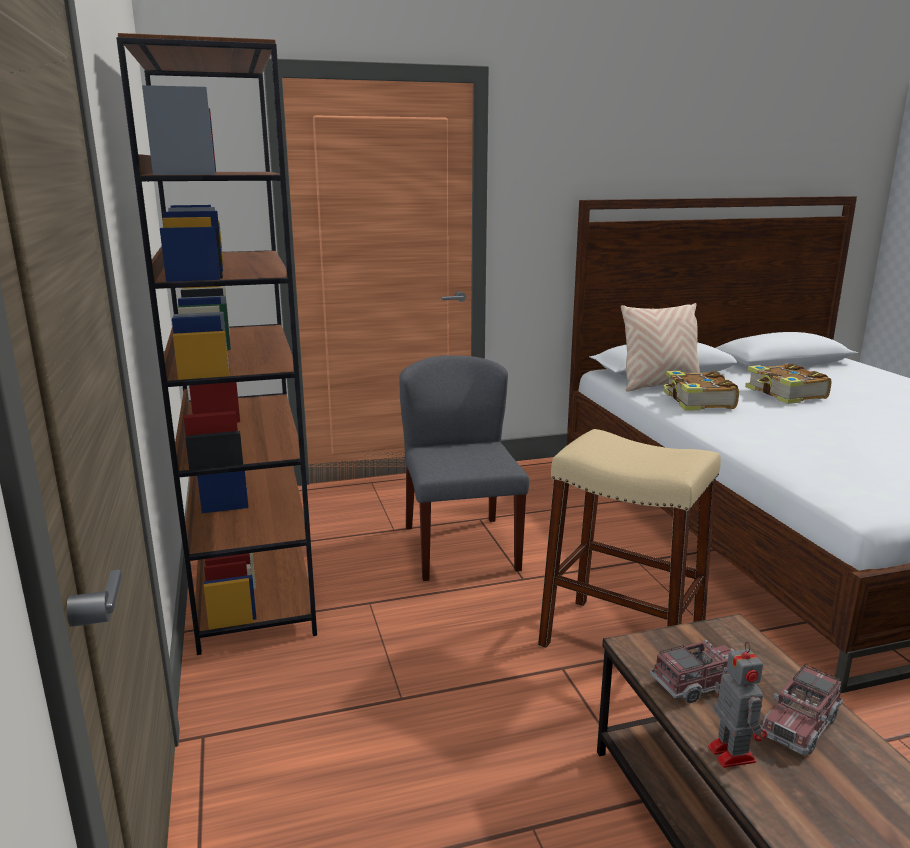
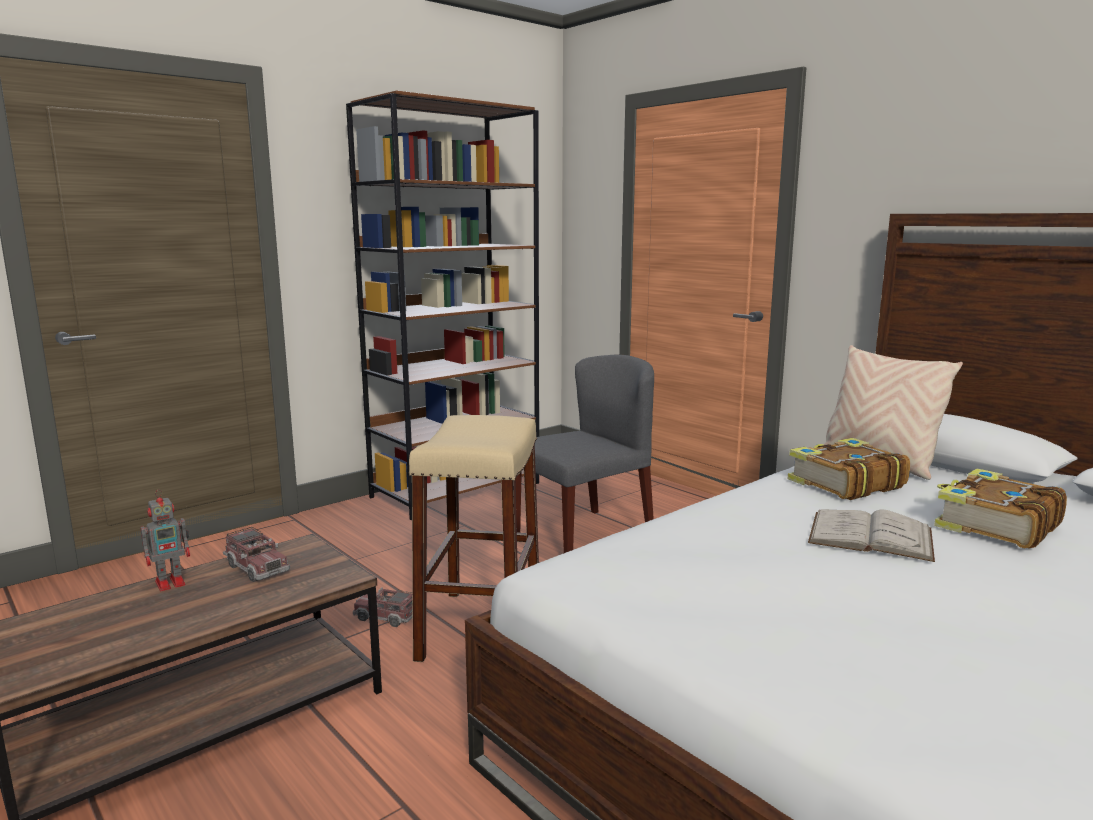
camera: 65 degrees right, 5 degrees down
toy truck [761,664,843,755] -> toy truck moved to [353,587,413,627]
none -> white book [808,509,935,562]

